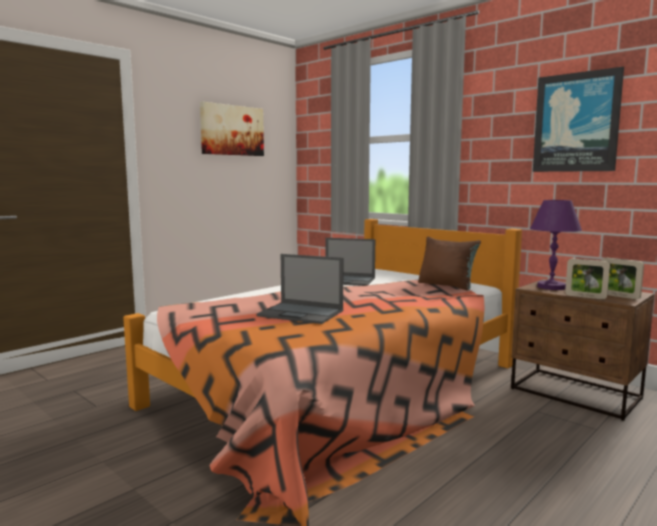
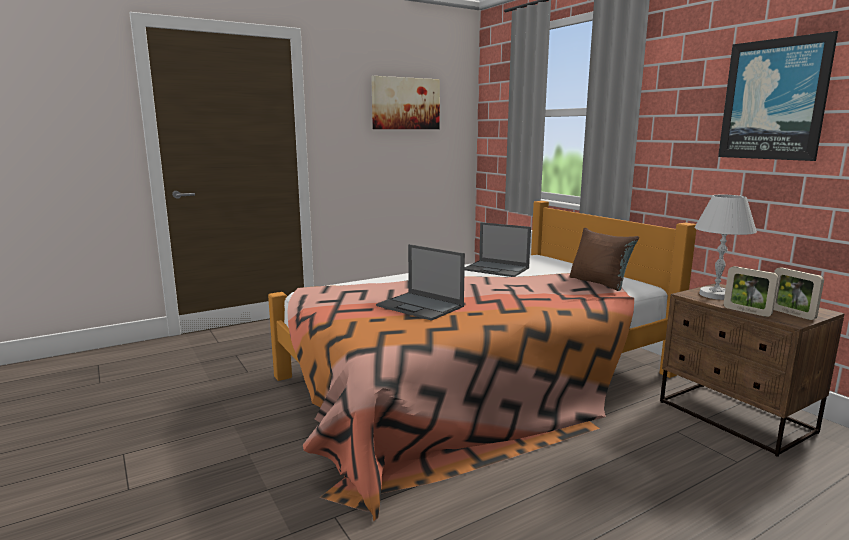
camera: 15 degrees right, 5 degrees up
purple table lamp [530,200,582,290] -> white table lamp [695,195,757,300]

